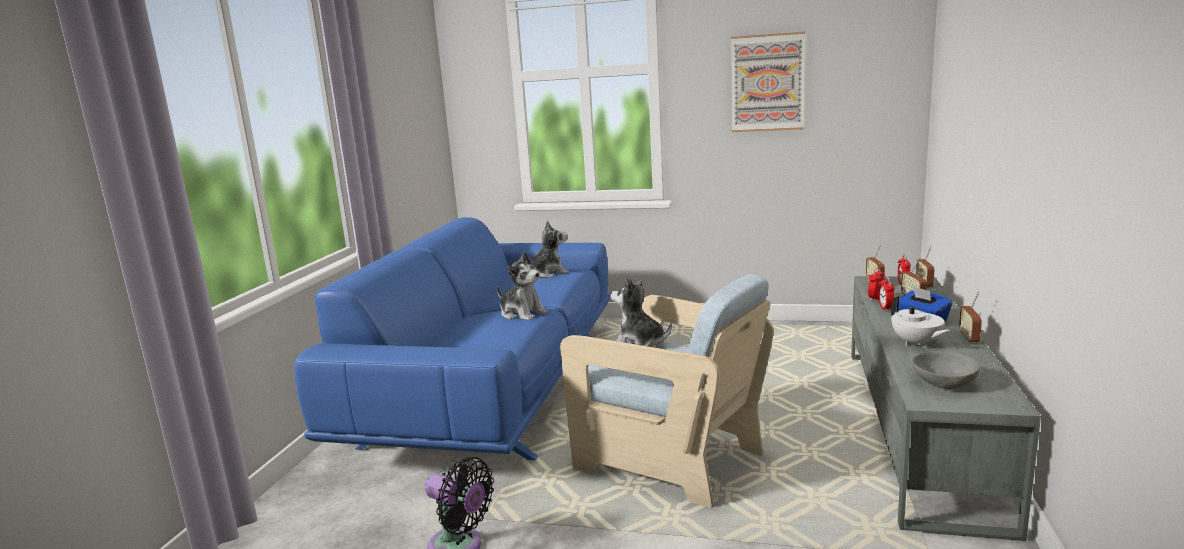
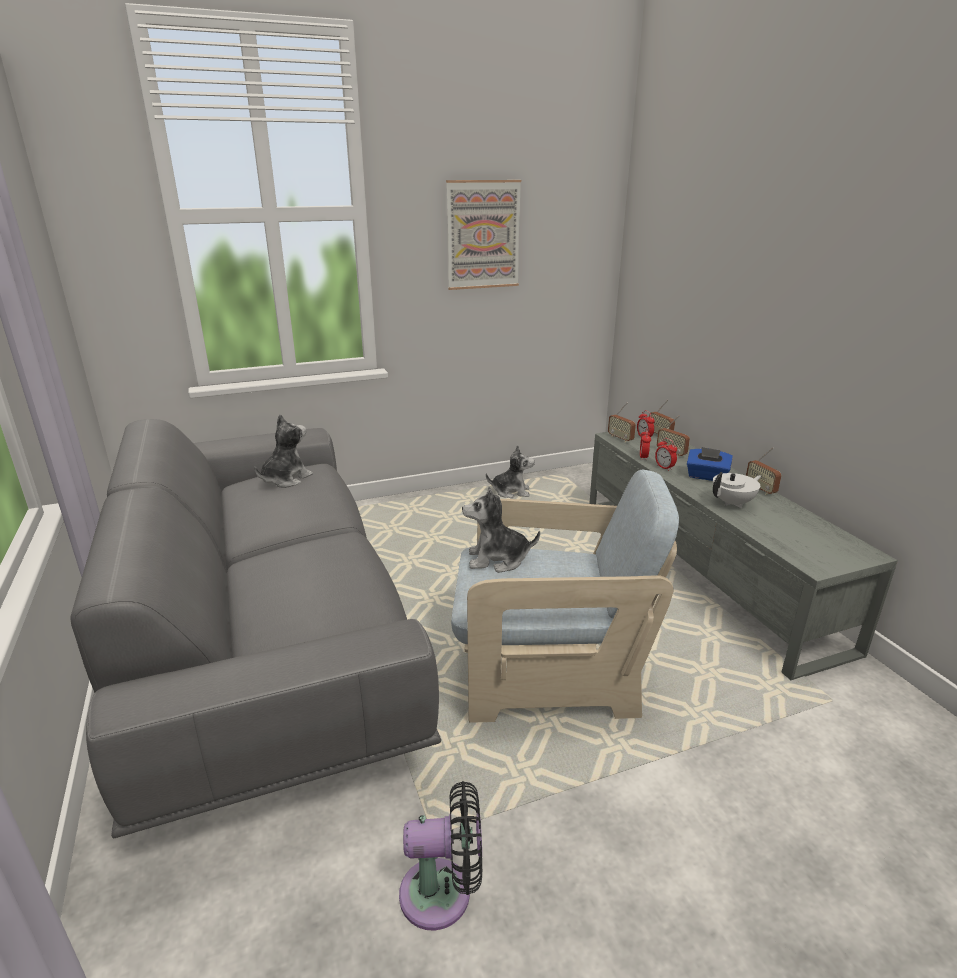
camera: 35 degrees left, 10 degrees up
blue sofa [294,217,610,460] -> grey sofa [70,419,441,838]
plush toy [496,252,548,320] -> plush toy moved to [486,445,535,498]
white teapot [891,296,950,347] -> white teapot turned 60 degrees counterclockwise [713,472,761,508]
grey bowl [912,351,980,389] -> none

